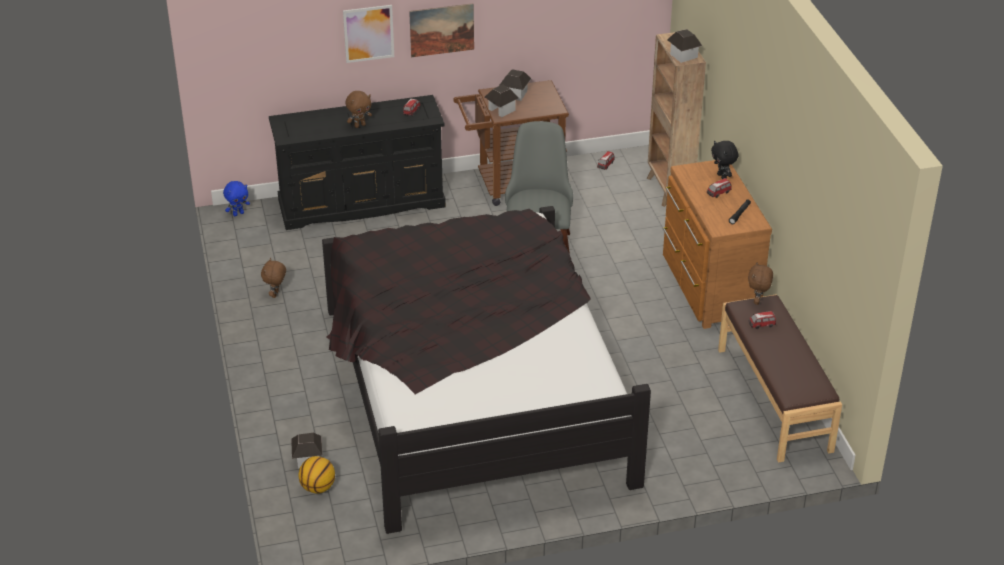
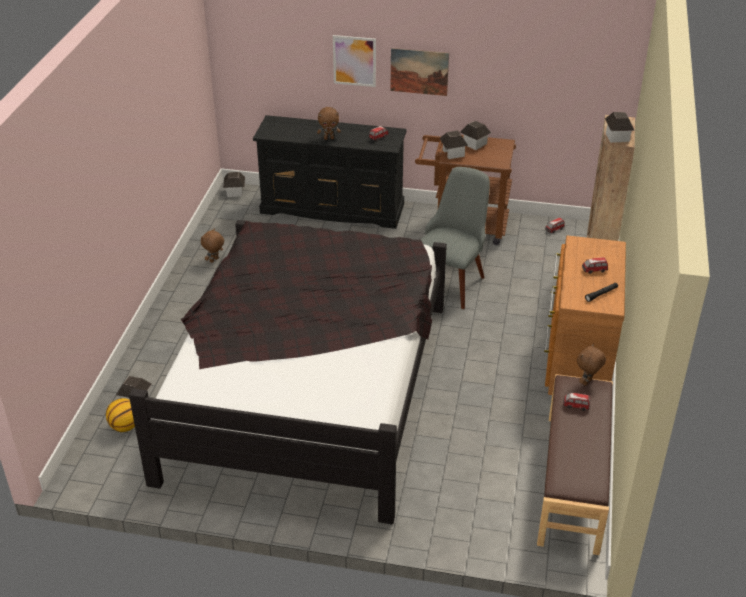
camera: 25 degrees right, 0 degrees up
blue plush toy [223,181,250,216] -> toy house [223,172,245,197]
black plush toy [711,141,738,179] -> none

